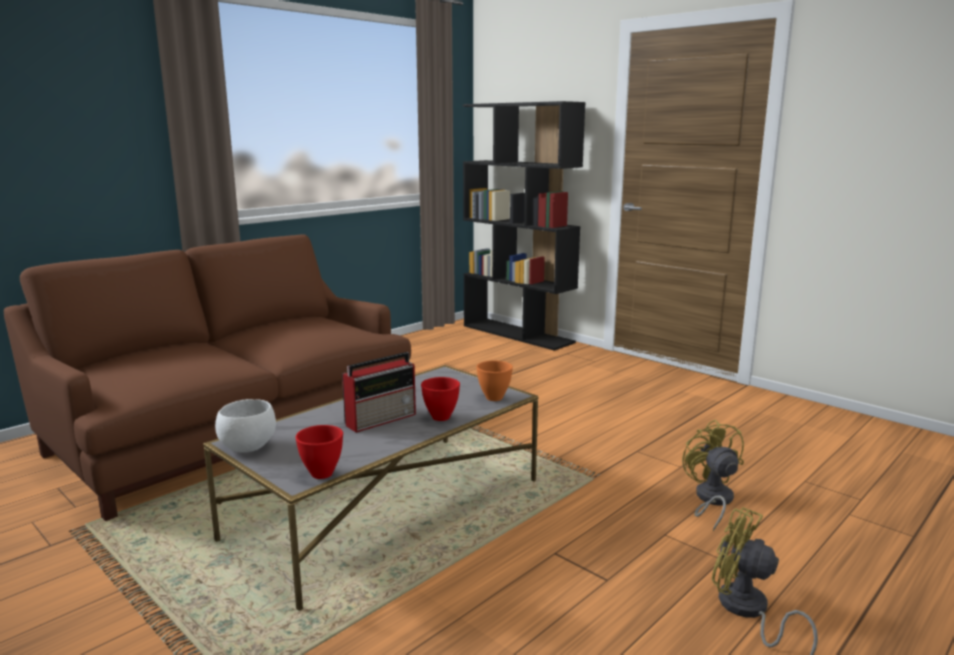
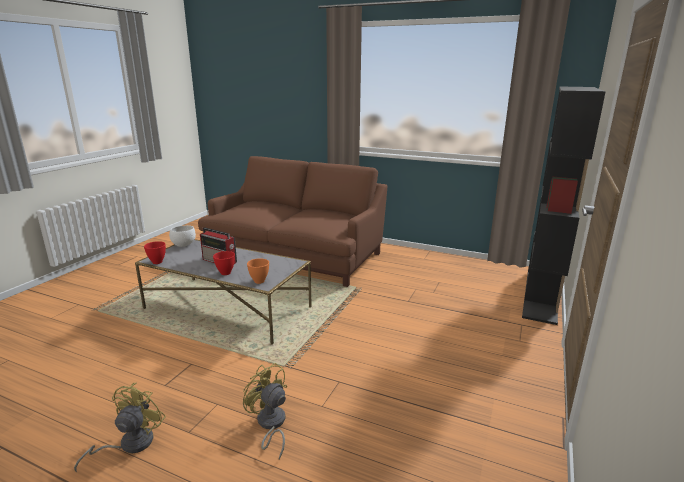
camera: 70 degrees right, 5 degrees up
yellow fan [682,420,744,531] -> yellow fan turned 105 degrees counterclockwise [243,363,287,460]

